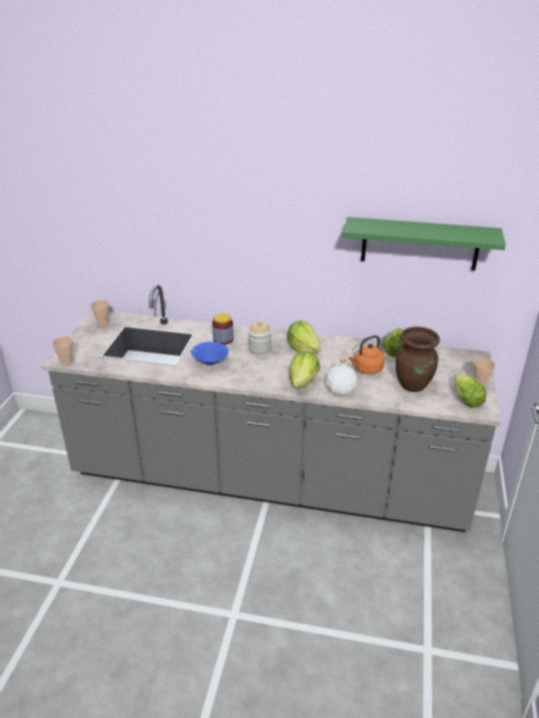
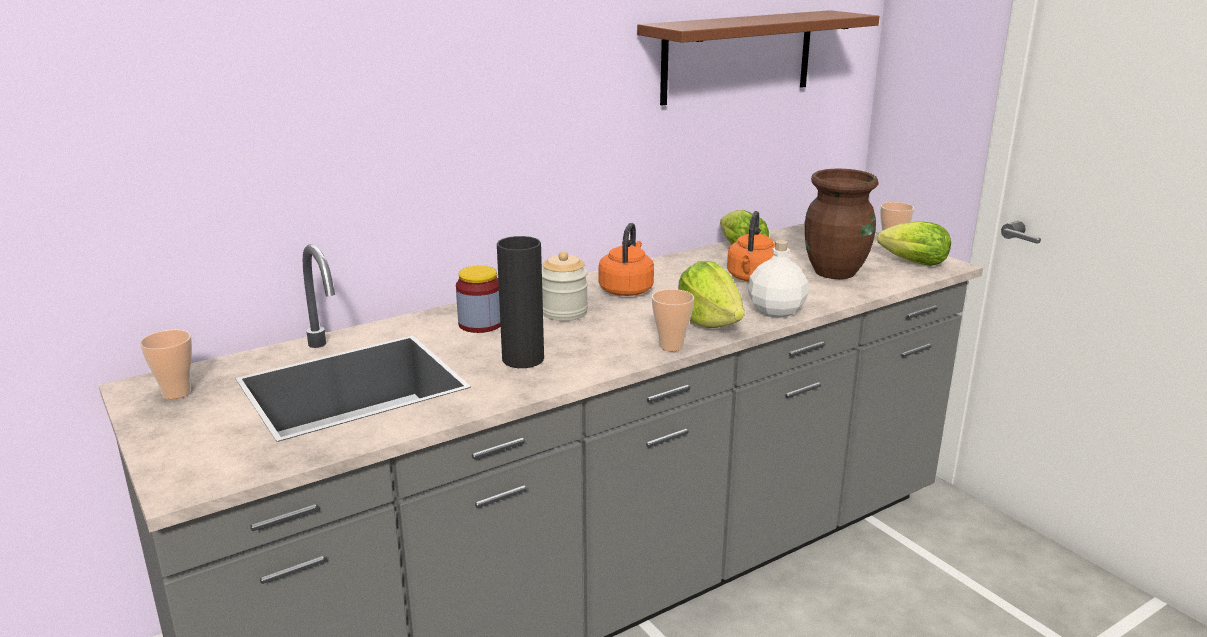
camera: 45 degrees left, 10 degrees down
cup [52,336,73,365] -> cup moved to [652,289,694,351]
blue bowl [191,342,229,365] -> black vase [497,236,544,368]
lettuce [287,321,321,353] -> orange kettle [598,223,654,296]
green shelf [343,217,506,270] -> brown shelf [637,10,880,105]

